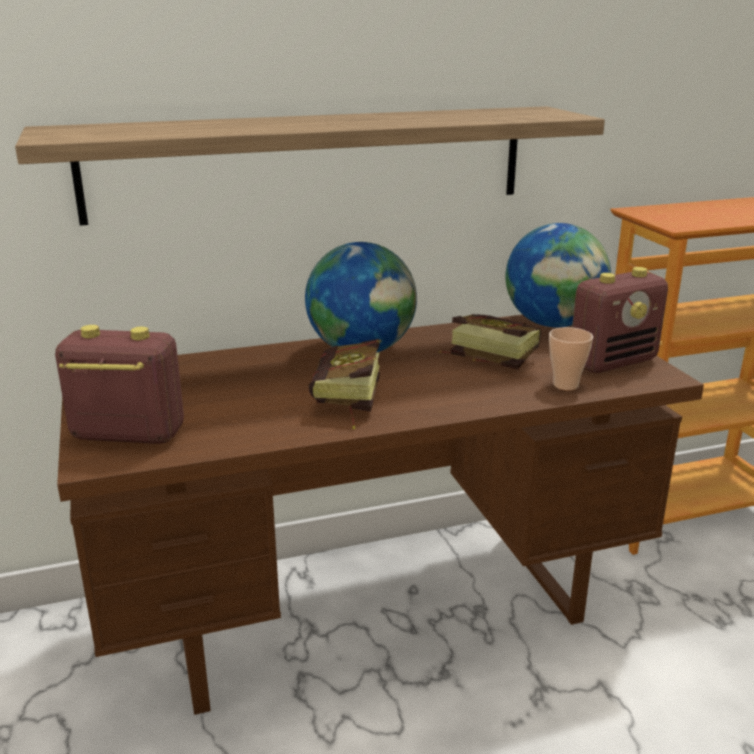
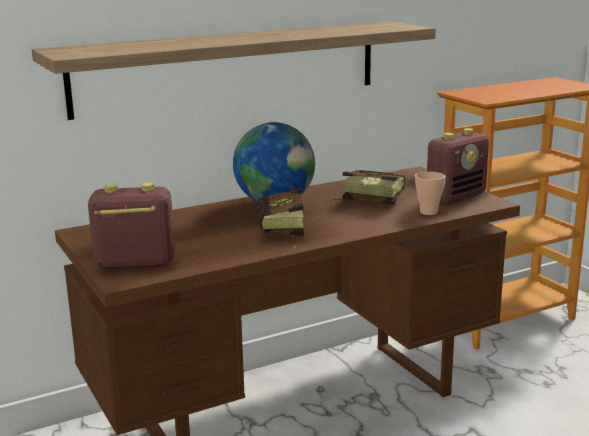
camera: 10 degrees left, 5 degrees down
globe [506,223,611,327] -> none

